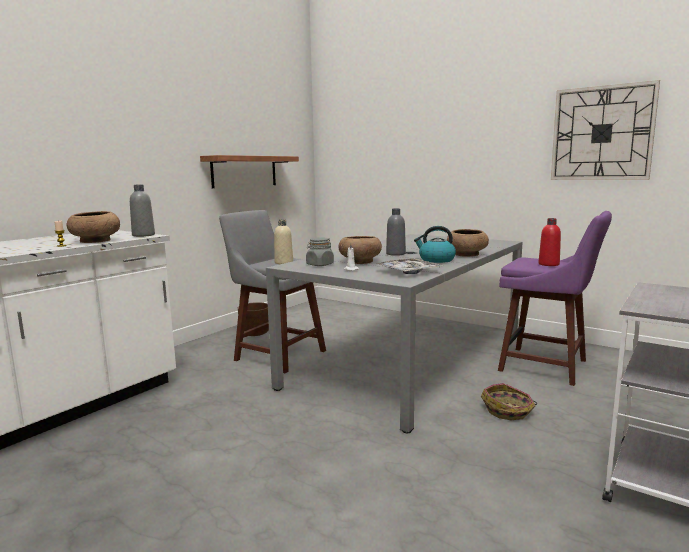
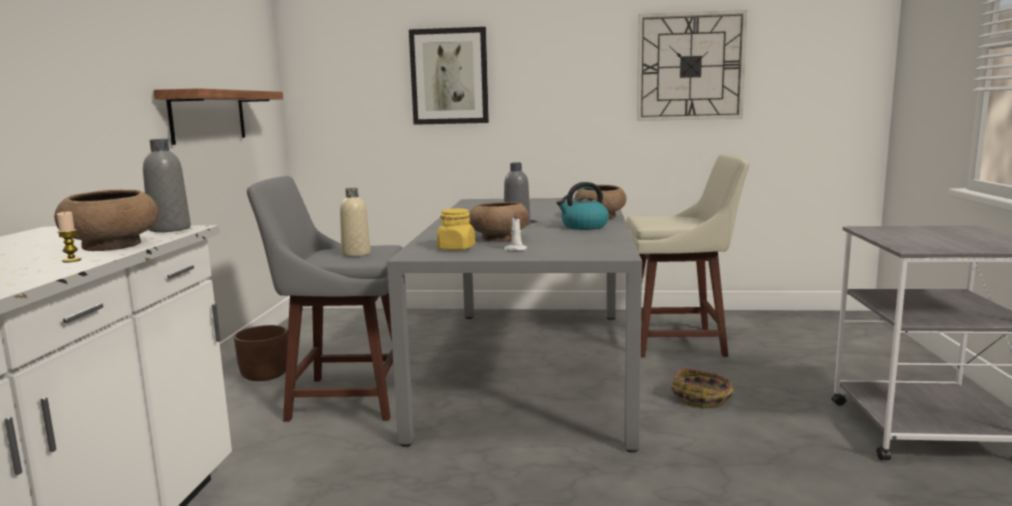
camera: 30 degrees left, 0 degrees up
grey jar [306,237,334,266] -> yellow jar [437,208,475,250]
tray [377,258,443,274] -> none
purple stool [498,211,612,386] -> beige stool [626,154,749,358]
red bottle [538,218,561,266] -> none
none -> picture [409,27,489,125]

